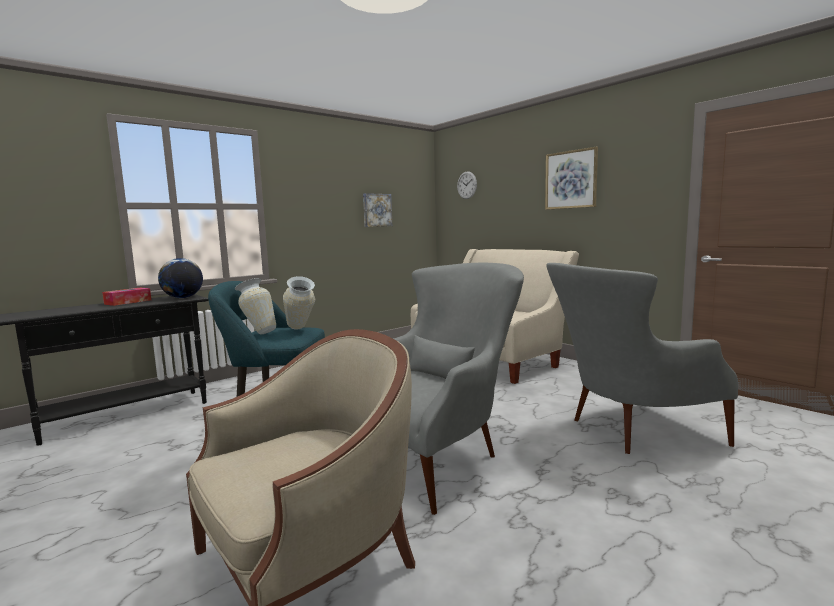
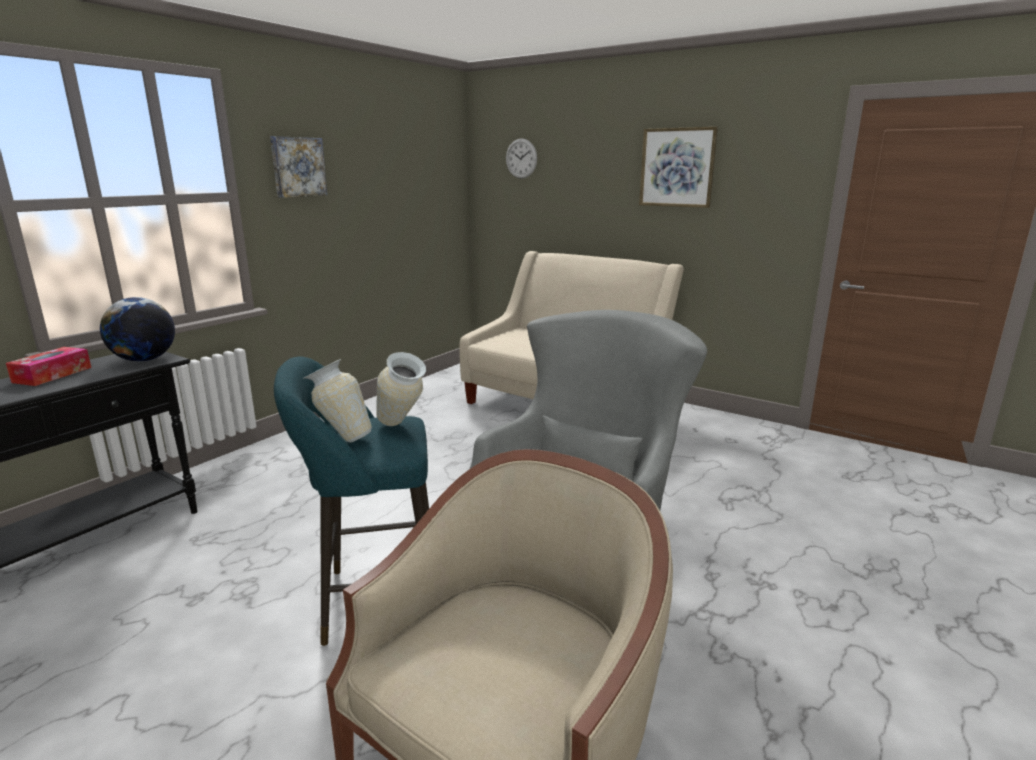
camera: 15 degrees left, 10 degrees up
picture [363,193,392,227] -> picture moved to [270,136,327,198]
grey armchair [546,263,738,454] -> none

